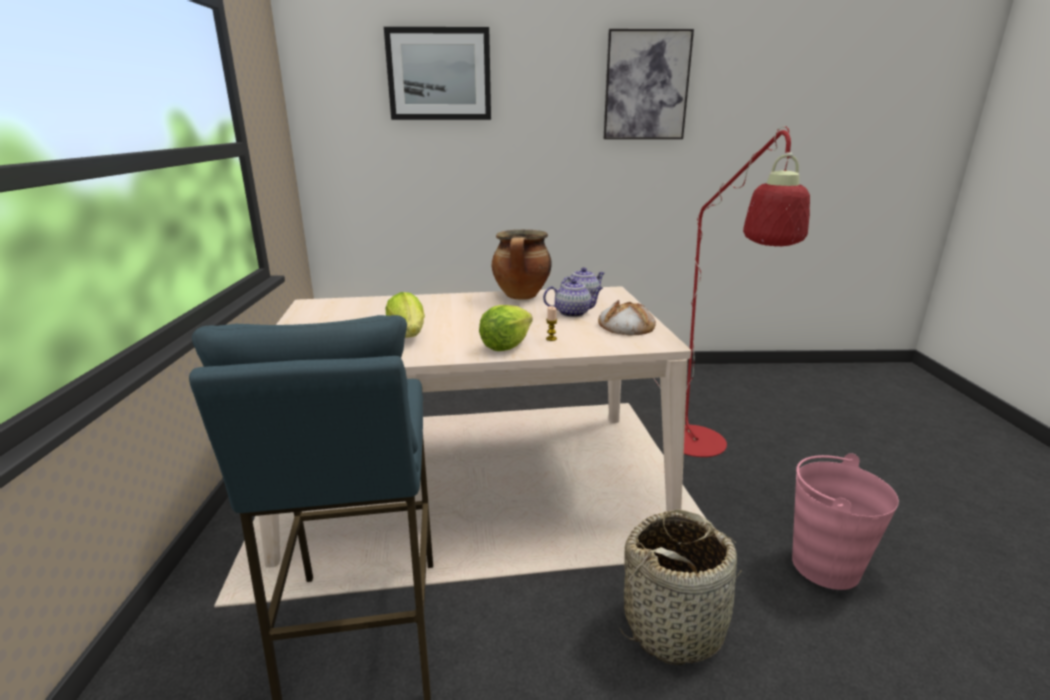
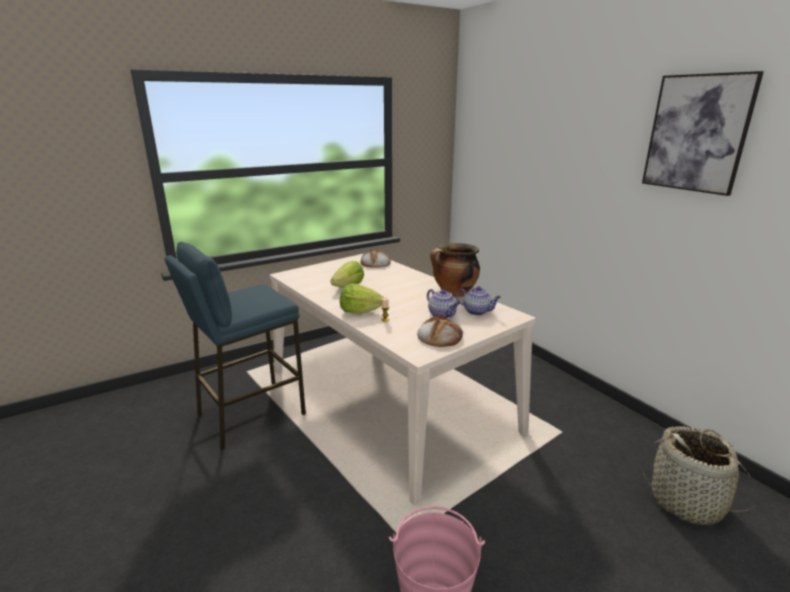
camera: 60 degrees right, 0 degrees up
picture [384,27,491,120] -> none
basket [620,509,741,665] -> basket moved to [643,426,758,525]
red floor lamp [653,126,810,457] -> none
none -> bread [360,250,391,268]

